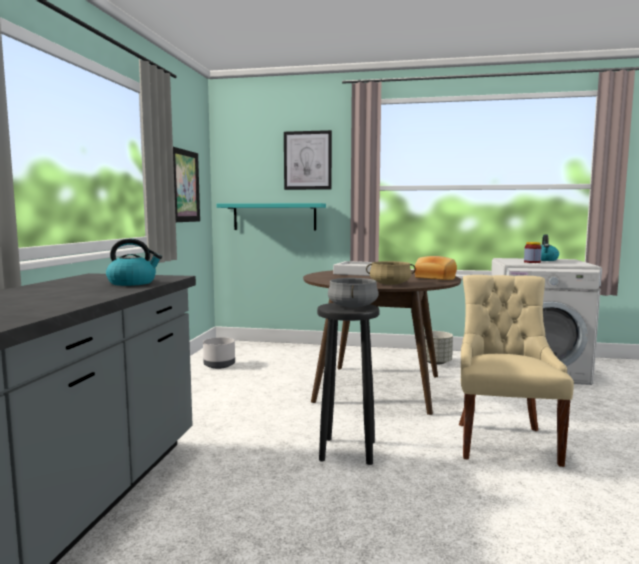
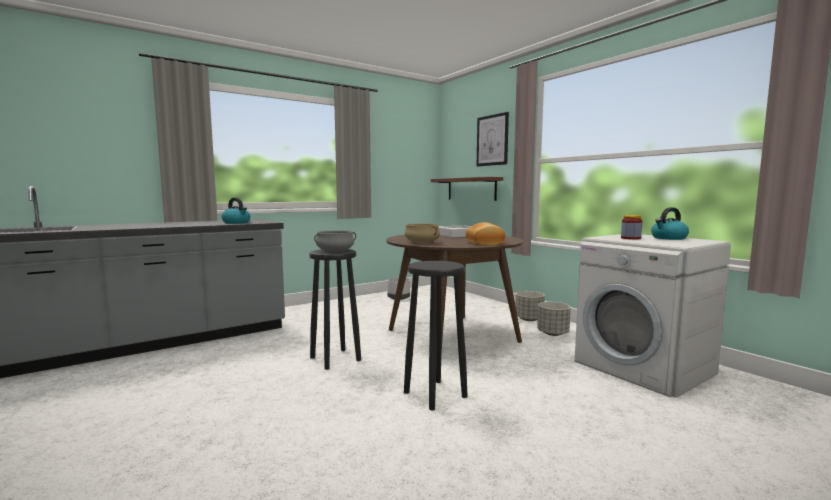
camera: 45 degrees right, 0 degrees up
picture [173,147,200,222] -> none
turquoise shelf [216,203,326,230] -> brown shelf [431,177,503,201]
beige chair [459,275,574,467] -> black stool [404,261,468,411]
none -> grey planter [516,291,545,321]

